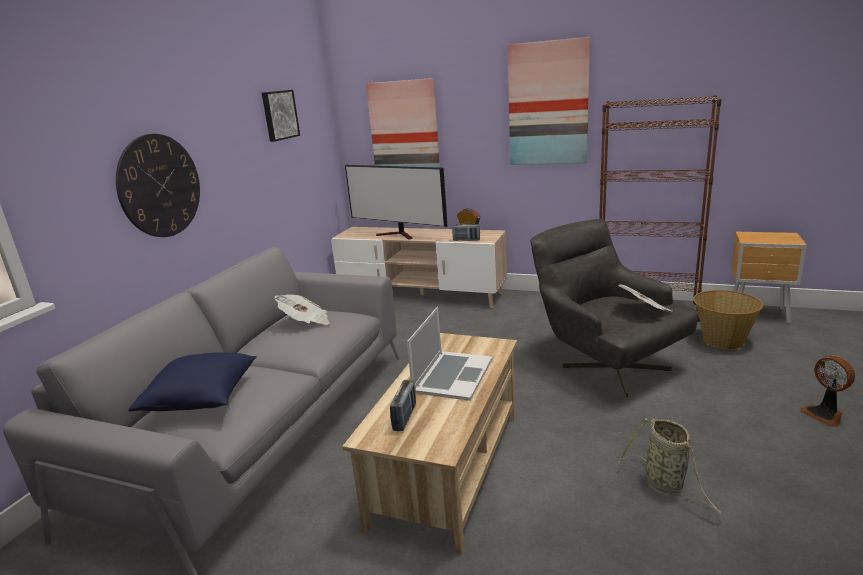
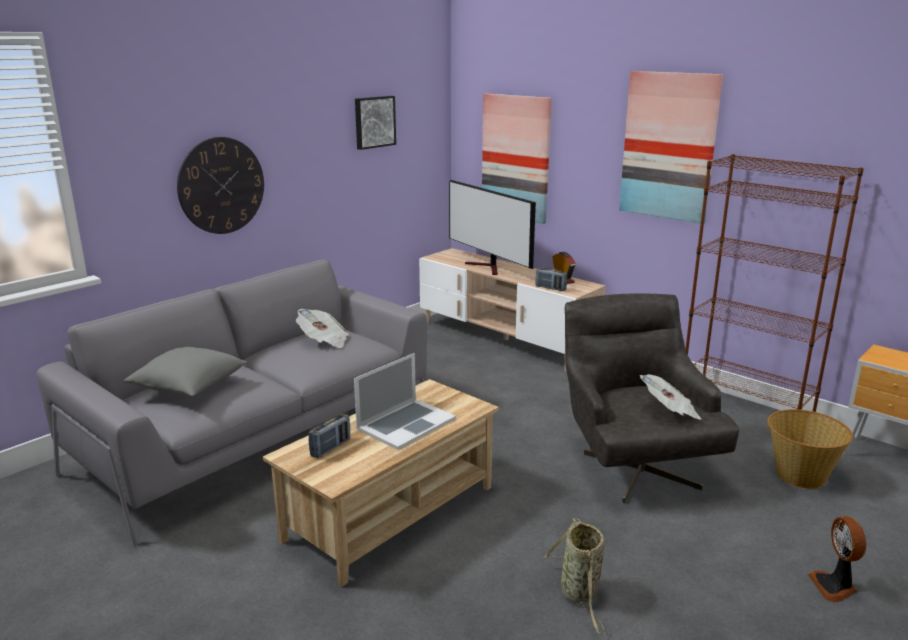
camera: 20 degrees right, 0 degrees up
blue pillow [128,353,257,412] -> grey pillow [123,347,247,397]

